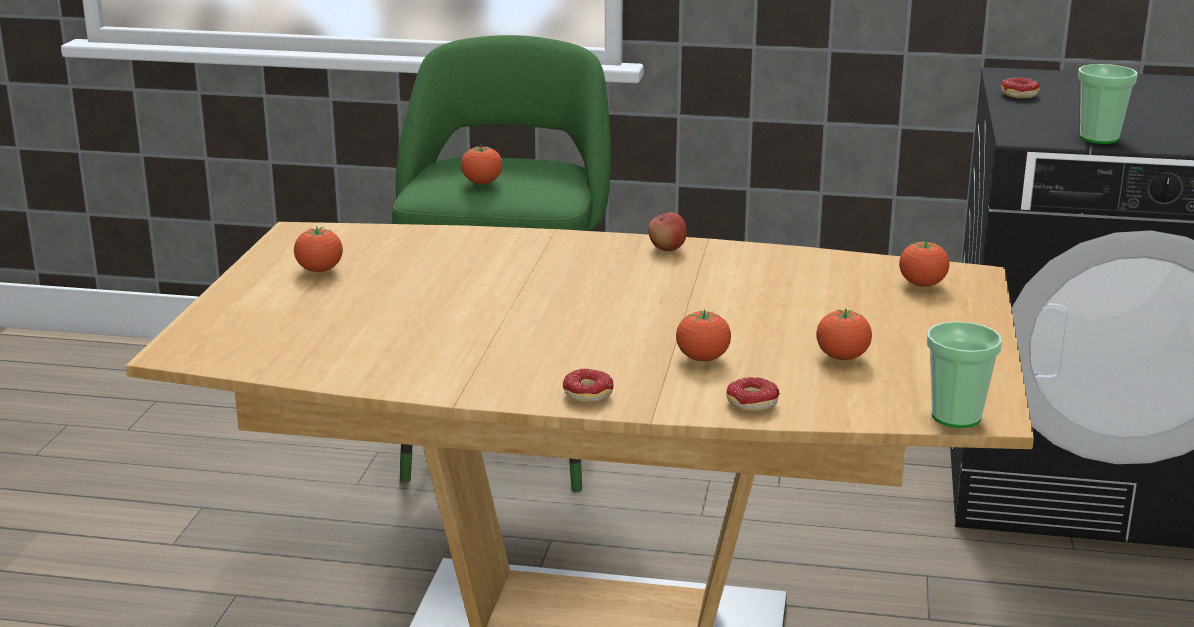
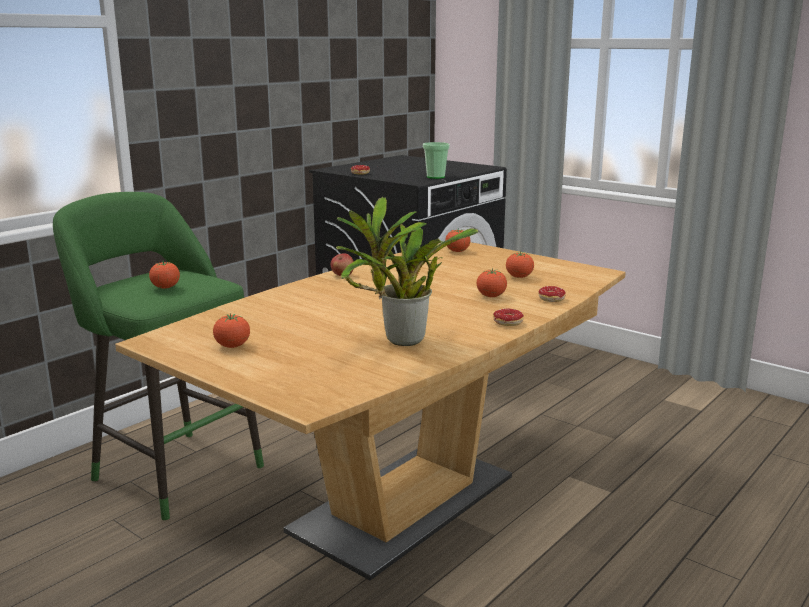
camera: 60 degrees left, 5 degrees down
cup [927,321,1002,428] -> none
none -> potted plant [336,197,478,346]

